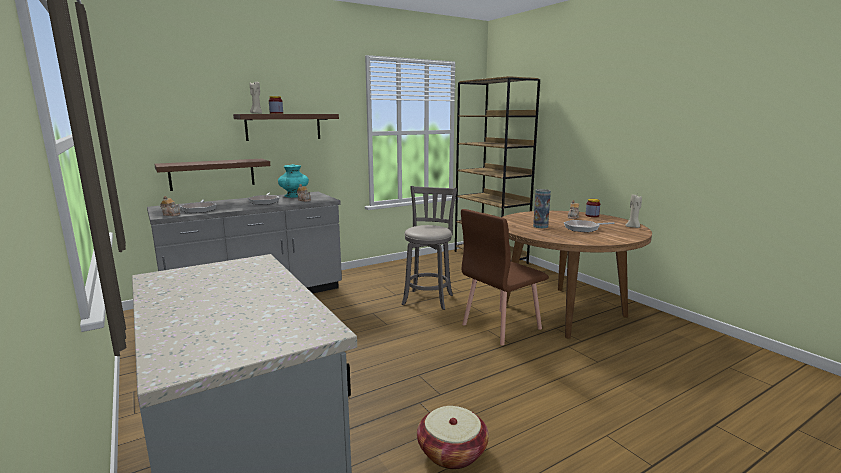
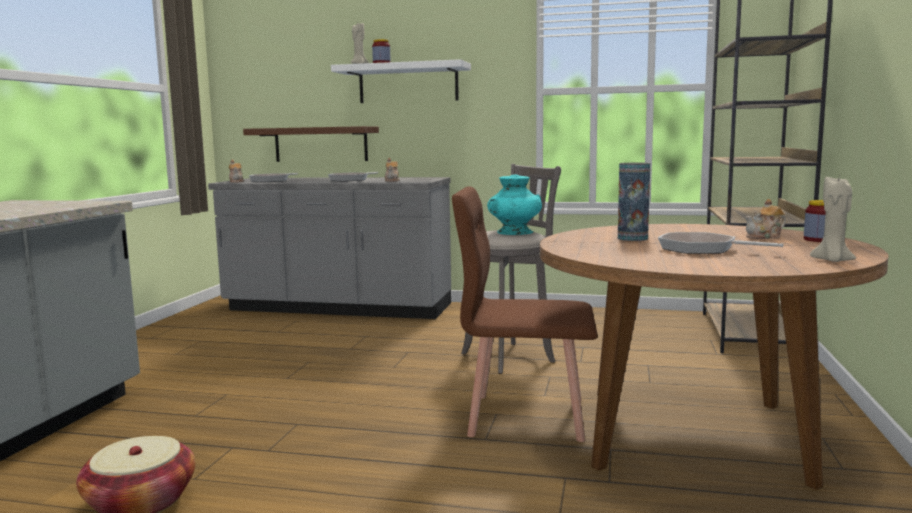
camera: 45 degrees right, 5 degrees down
brown shelf [233,114,339,141] -> white shelf [331,59,471,103]
turquoise vase [278,164,309,198] -> turquoise vase moved to [487,175,542,235]

